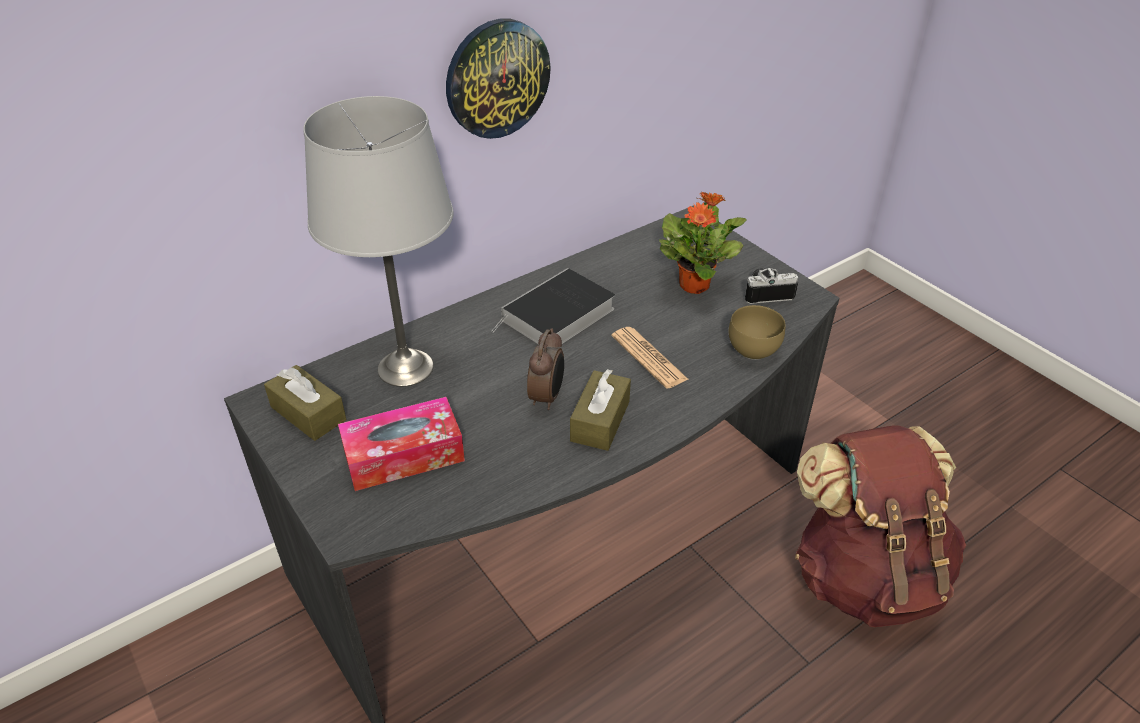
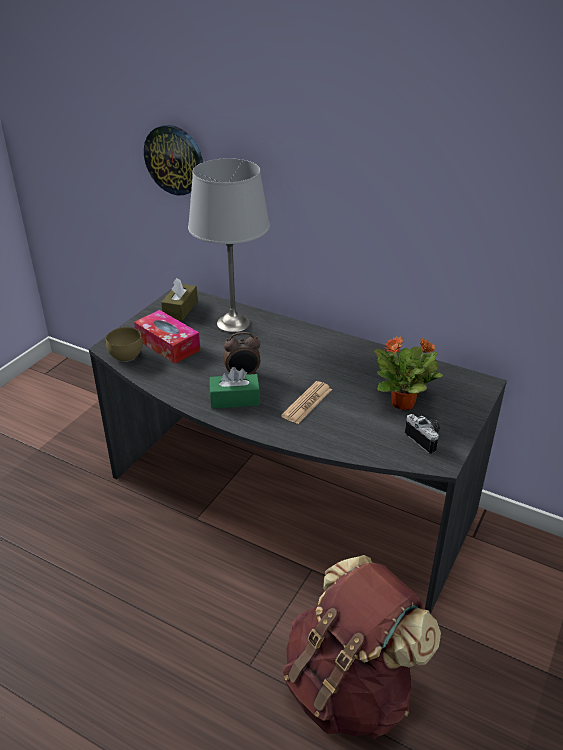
camera: 65 degrees right, 5 degrees down
wall clock [446,19,551,139] -> wall clock moved to [144,125,203,195]
book [492,268,615,344] -> none
brown tissue box [570,369,631,451] -> green tissue box [210,367,260,409]
brown bowl [729,305,785,360] -> brown bowl moved to [106,327,143,362]

